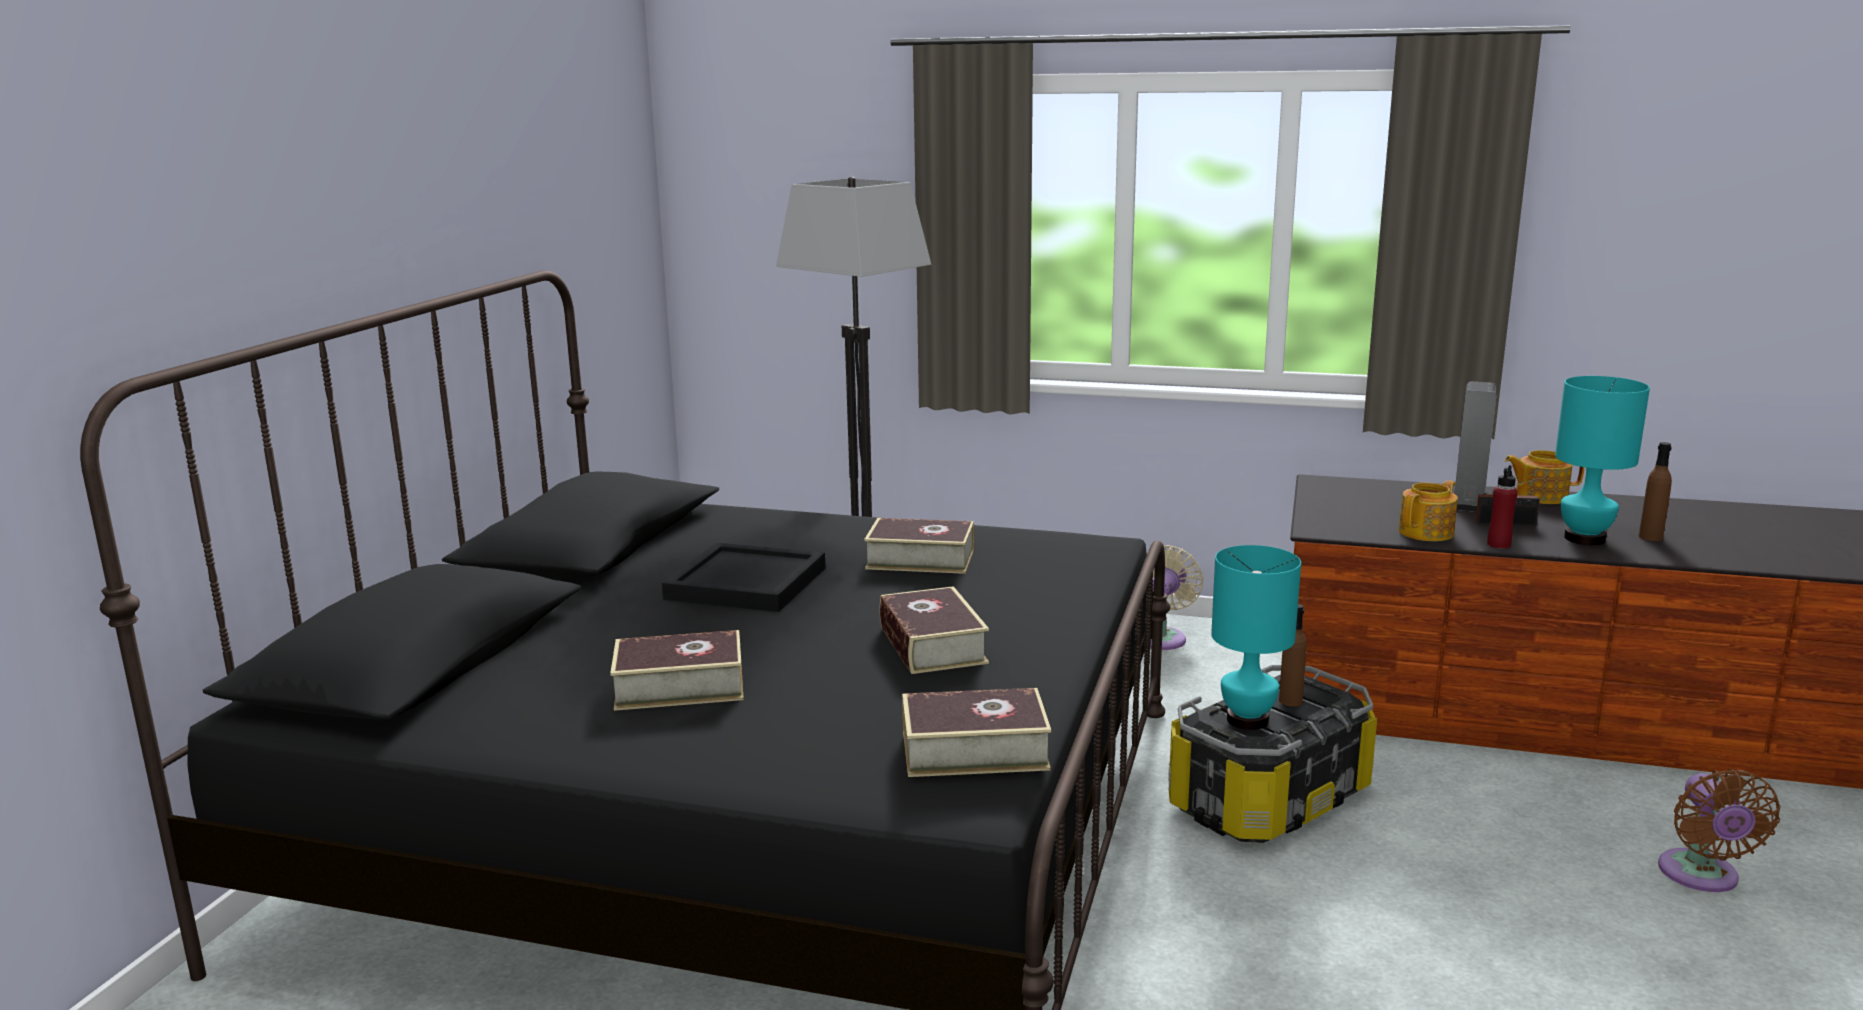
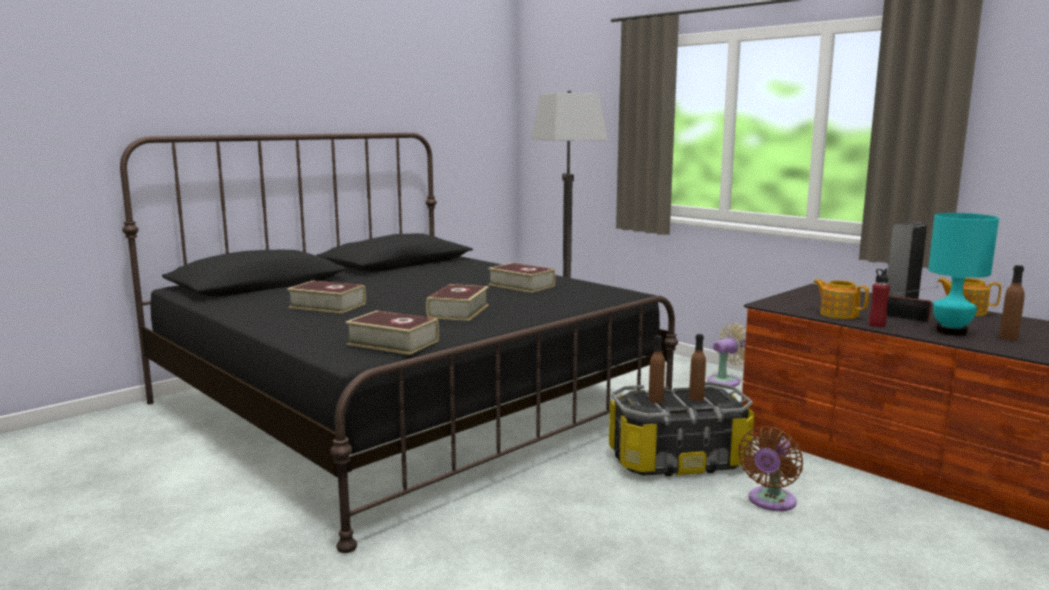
camera: 30 degrees right, 5 degrees down
black tray [662,543,825,612] -> none
turquoise table lamp [1211,545,1301,730] -> brown bottle [649,335,665,403]
teapot [1399,480,1458,541] -> teapot turned 120 degrees counterclockwise [813,279,869,319]
brown fan [1658,769,1780,892] -> brown fan moved to [738,426,803,511]

